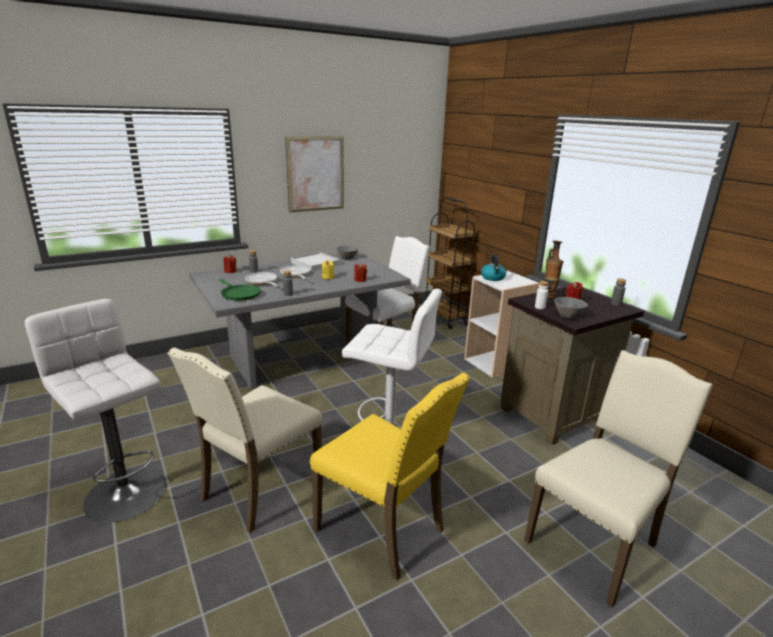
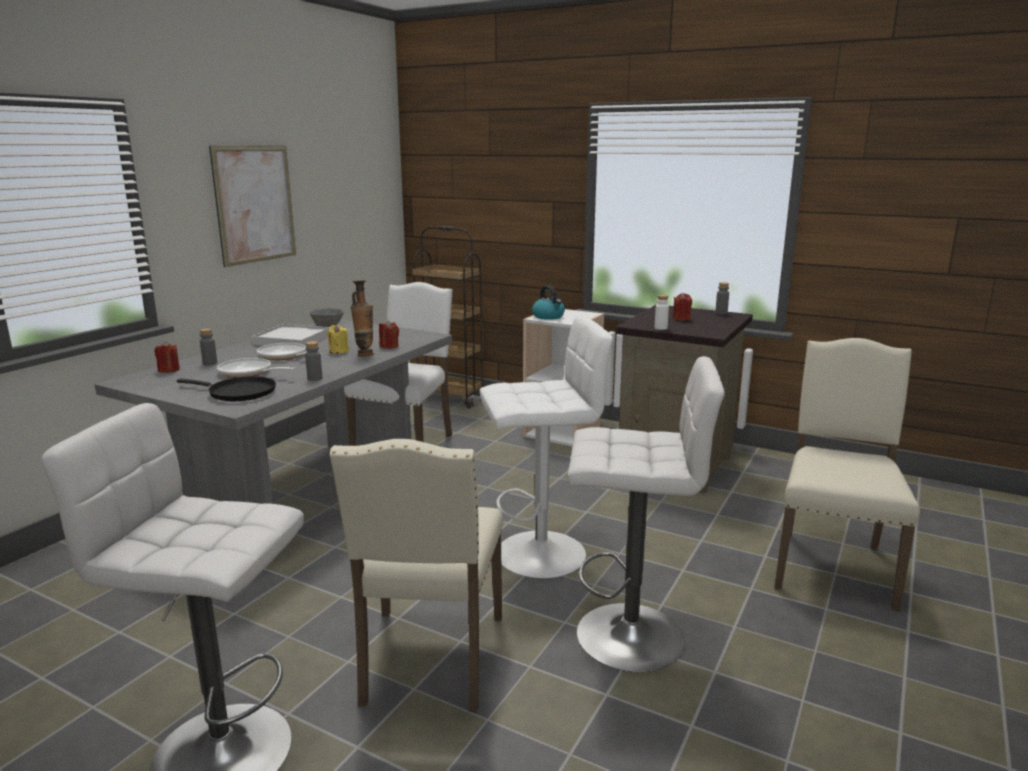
camera: 30 degrees left, 5 degrees down
green frying pan [219,279,261,301] -> black frying pan [177,376,276,401]
yellow chair [310,373,470,581] -> white stool [568,356,725,672]
vase [545,241,564,298] -> vase moved to [350,280,374,357]
grey bowl [554,297,588,319] -> none

